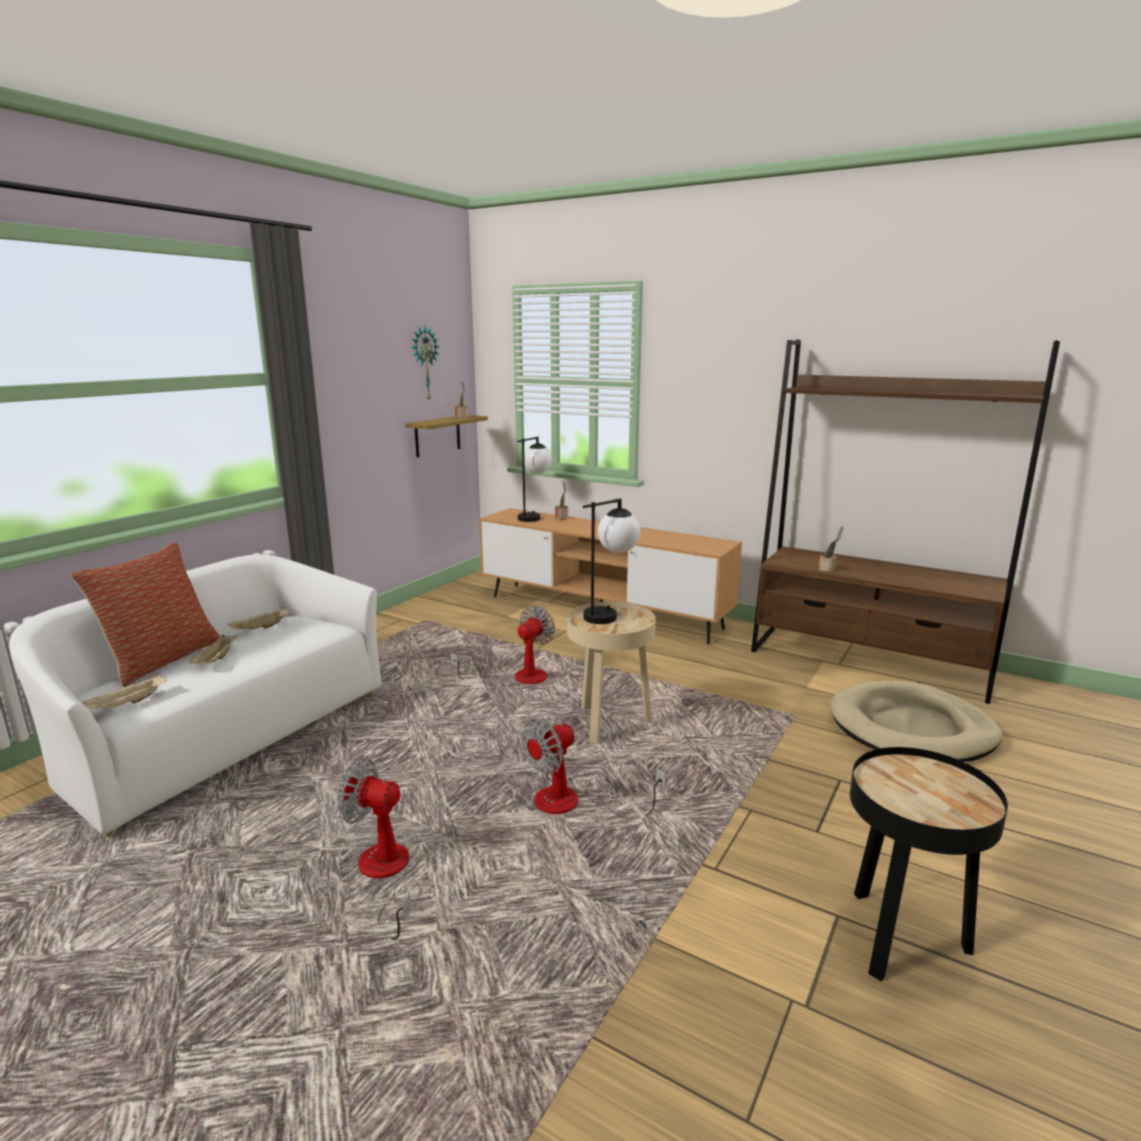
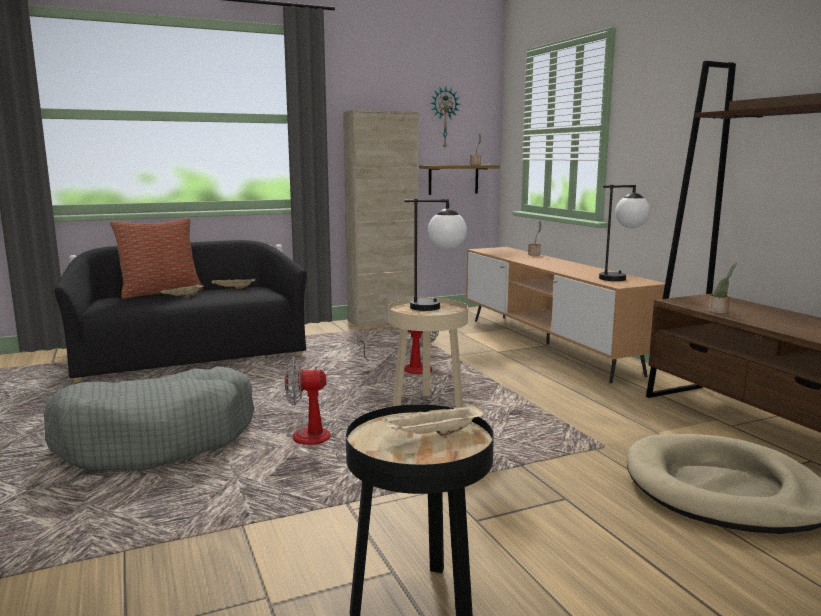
camera: 35 degrees right, 5 degrees down
white sofa [9,555,382,837] -> black sofa [54,240,307,382]
beige tray [82,674,166,709] -> beige tray moved to [382,403,485,436]
fan [337,758,421,940] -> grey dog bed [44,366,255,471]
table lamp [517,437,552,522] -> table lamp moved to [599,185,650,281]
none -> beige cabinet [343,110,419,328]

